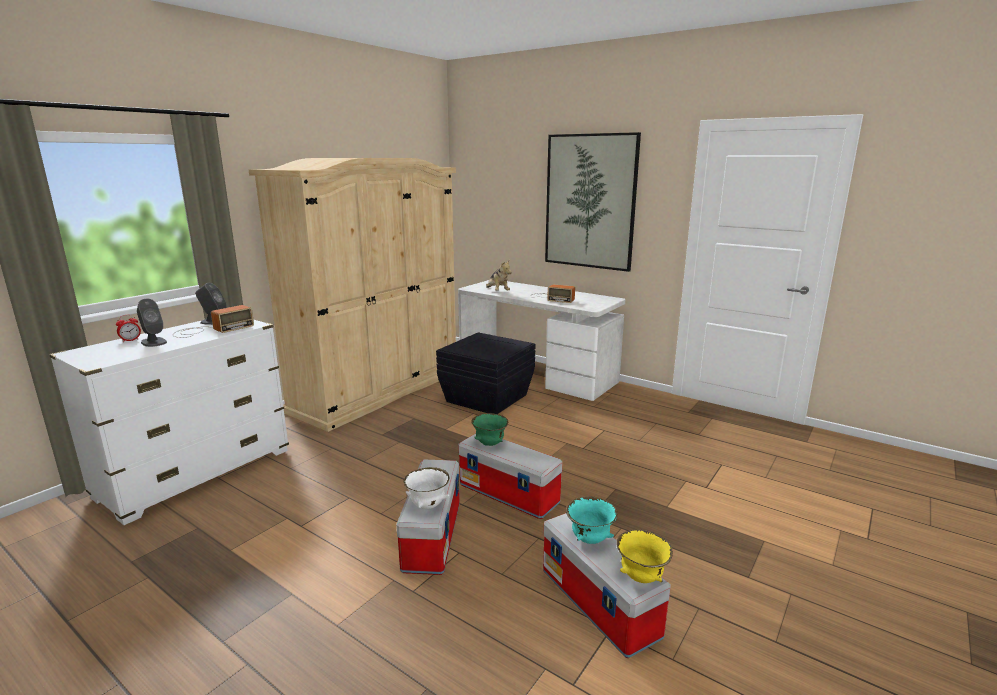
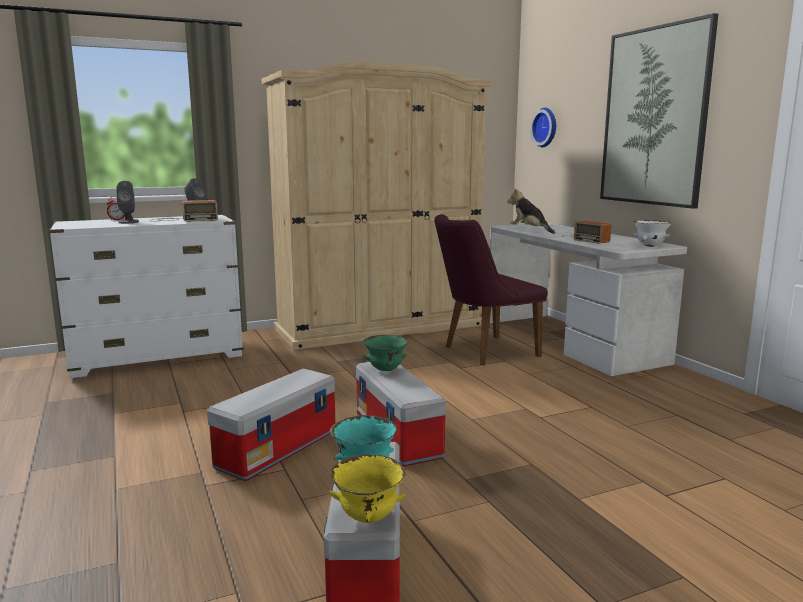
camera: 30 degrees right, 5 degrees down
white bowl [404,467,449,509] -> white bowl moved to [633,220,672,247]
black storage box [436,332,536,414] -> purple chair [435,214,548,365]
plush toy [486,261,512,291] -> plush toy turned 135 degrees clockwise [507,188,555,234]
none -> wall clock [530,108,556,147]

